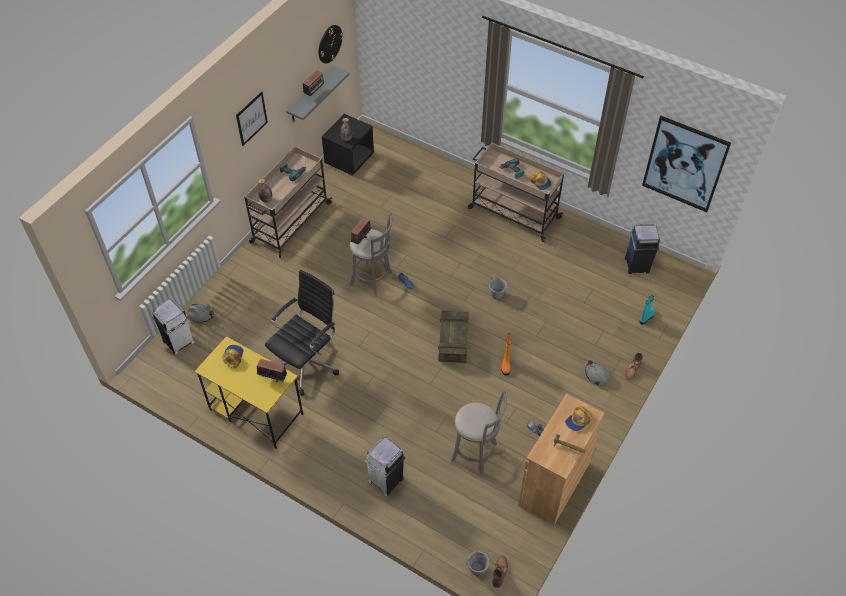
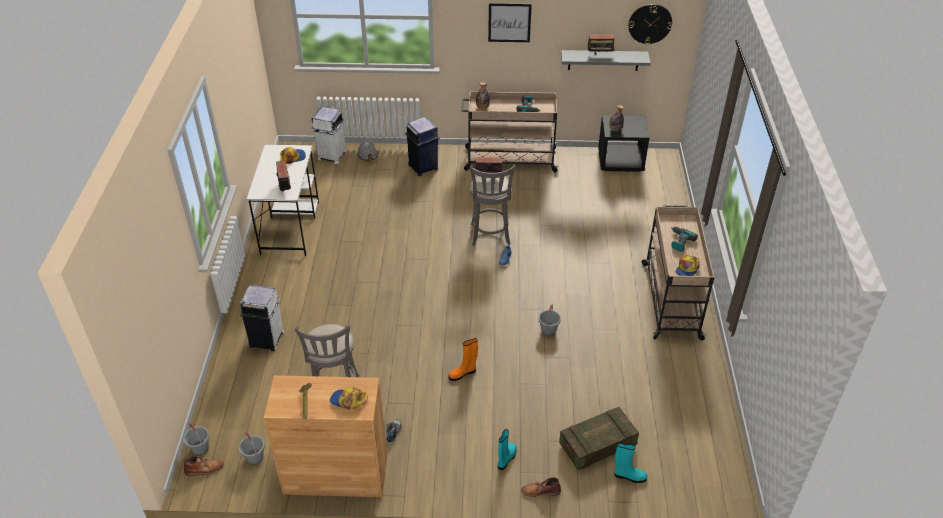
camera: 60 degrees right, 10 degrees down
yellow desk [195,336,303,448] -> white desk [247,145,319,256]
black office chair [265,270,339,396] -> none
crate [438,310,469,363] -> crate moved to [559,407,639,470]
grey hard hat [585,360,610,386] -> turquoise boot [498,429,517,470]
blue trash can [625,224,660,274] -> blue trash can moved to [405,117,440,176]
picture [642,116,731,212] -> none
none -> grey bucket [239,431,265,465]

